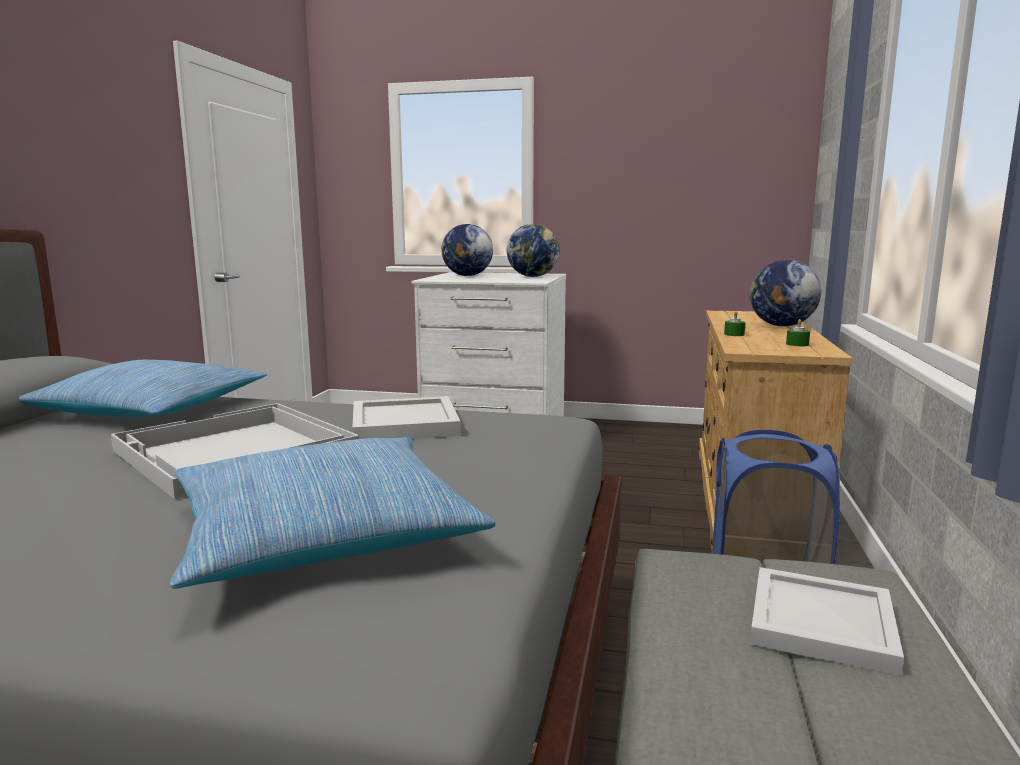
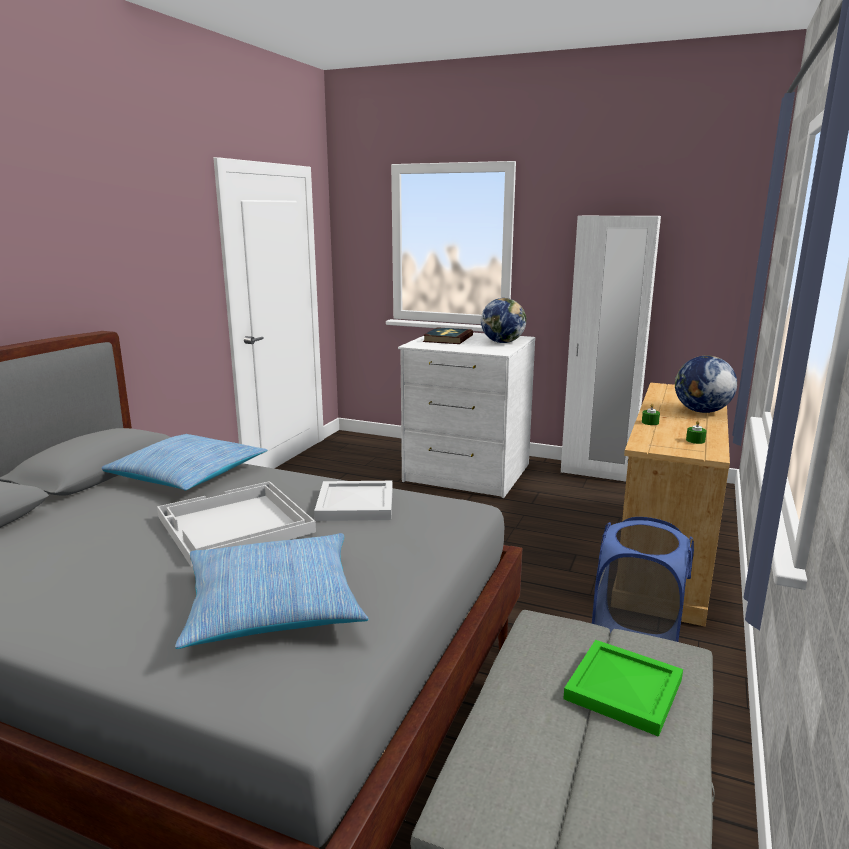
camera: 10 degrees right, 5 degrees up
globe [441,224,493,276] -> book [423,327,473,344]
white tray [750,567,904,676] -> green tray [563,640,683,737]
none -> white wardrobe [561,216,661,482]

